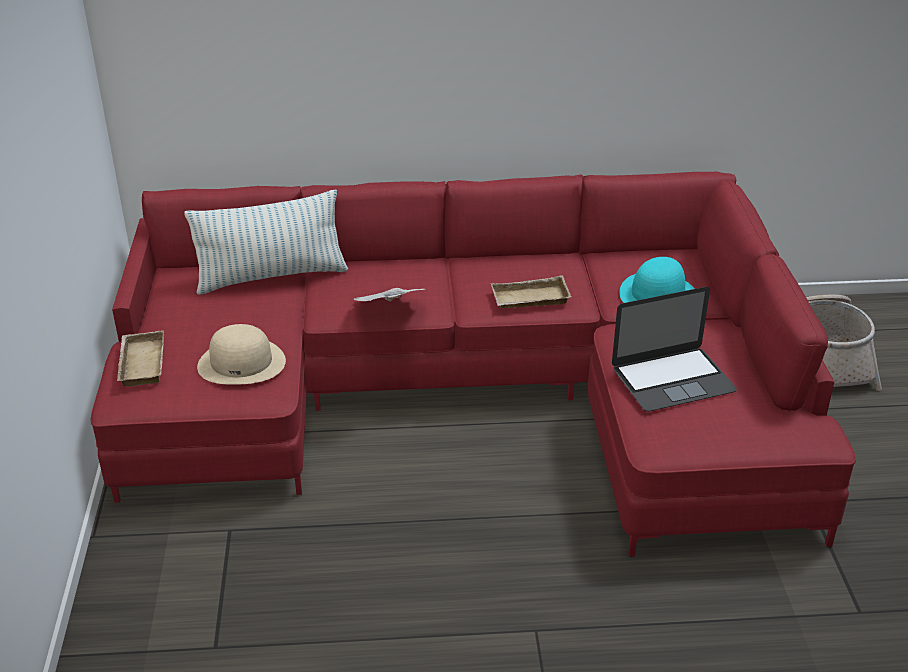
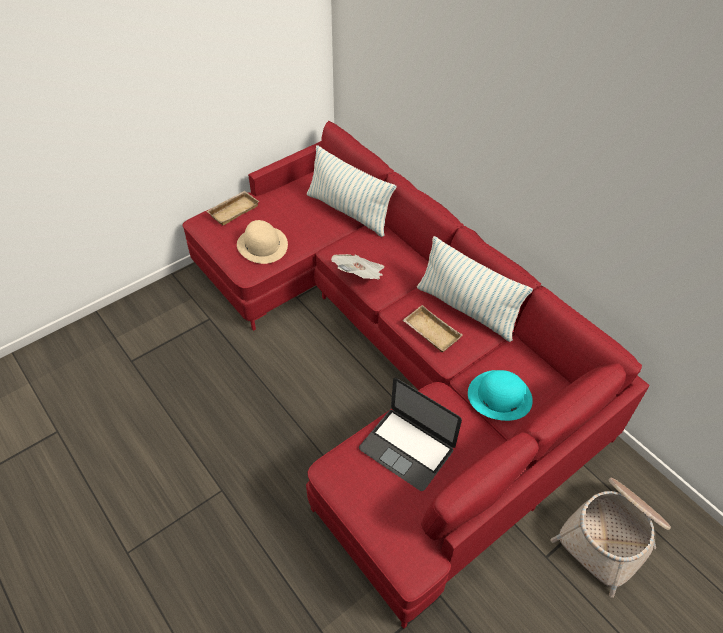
camera: 55 degrees right, 15 degrees up
none -> pillow [417,236,533,342]

